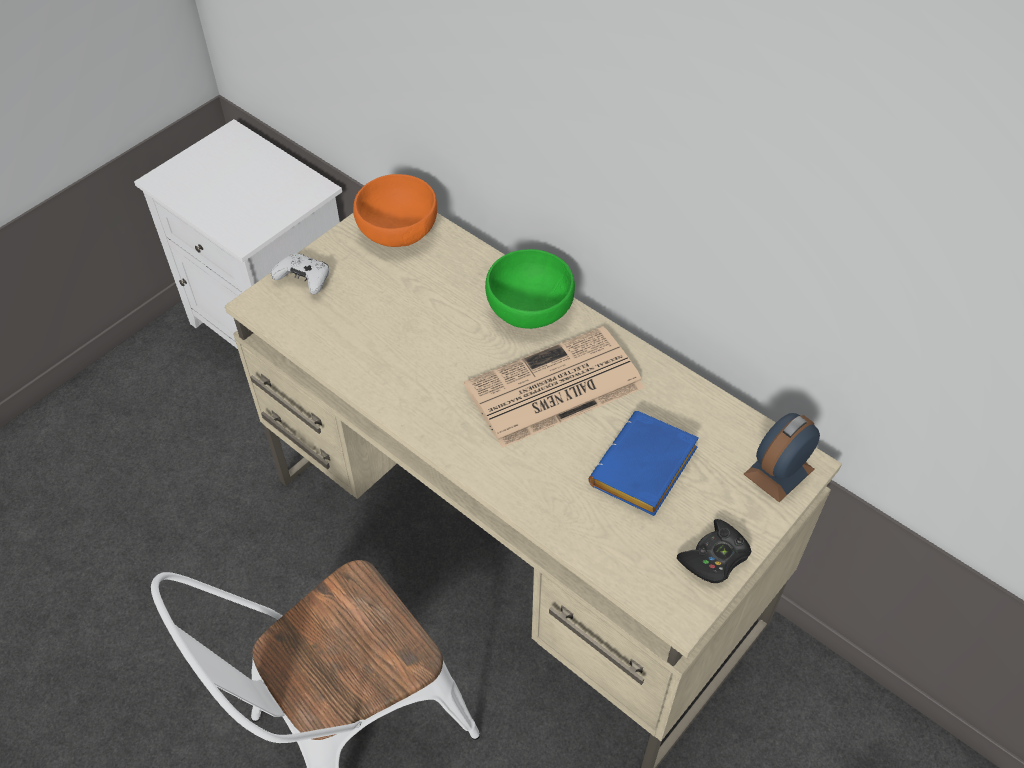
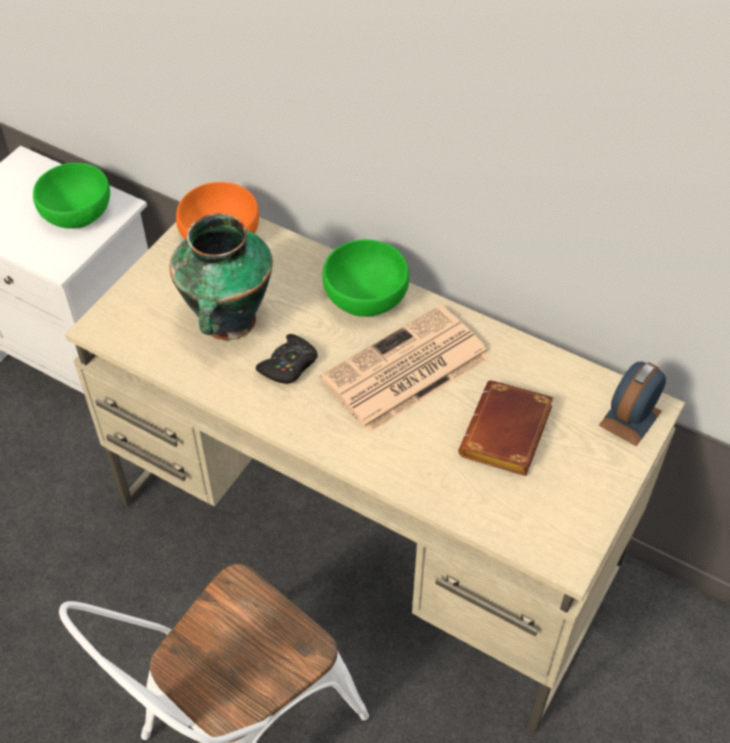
camera: 10 degrees left, 0 degrees up
white game controller [270,253,329,294] -> none
blue book [588,411,699,516] -> brown book [458,380,553,476]
black game controller [677,519,751,583] -> black game controller moved to [256,334,318,384]
none -> green bowl [33,163,110,228]
none -> vase [169,213,273,340]

